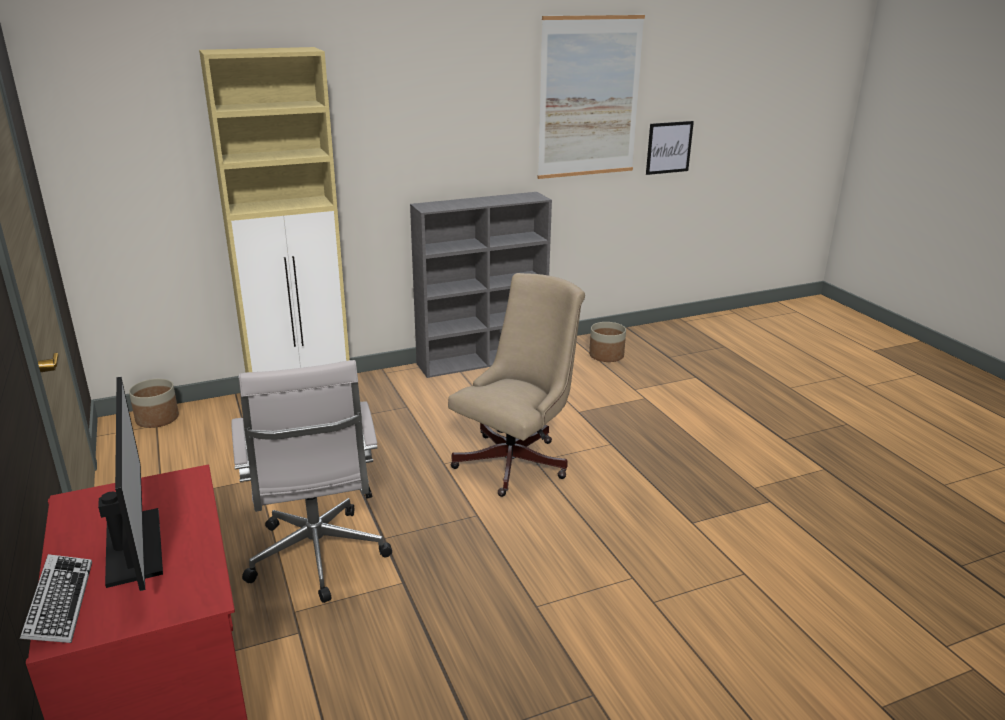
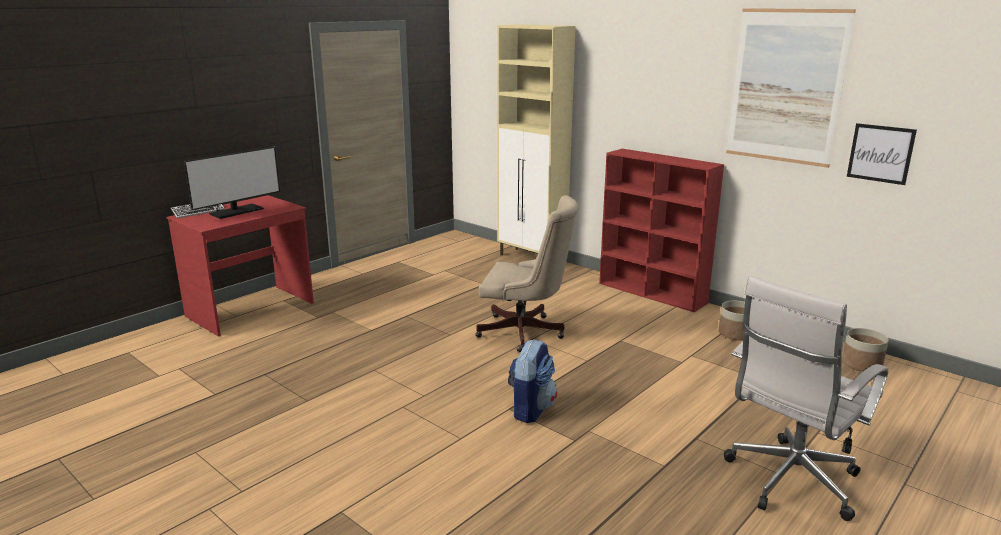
camera: 65 degrees right, 5 degrees down
planter [129,379,179,428] -> planter moved to [842,328,889,372]
white office chair [231,360,392,603] -> white office chair moved to [724,276,888,521]
grey bookcase [410,192,552,378] -> red bookcase [599,149,724,312]
none -> backpack [508,339,557,423]

